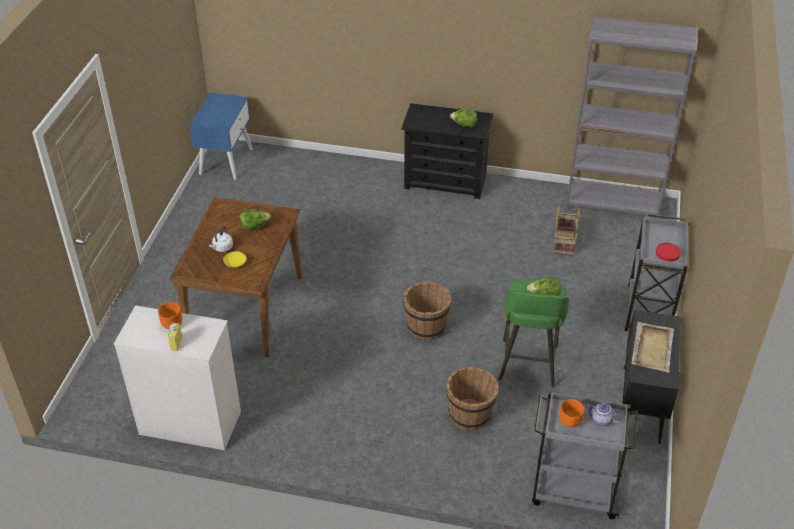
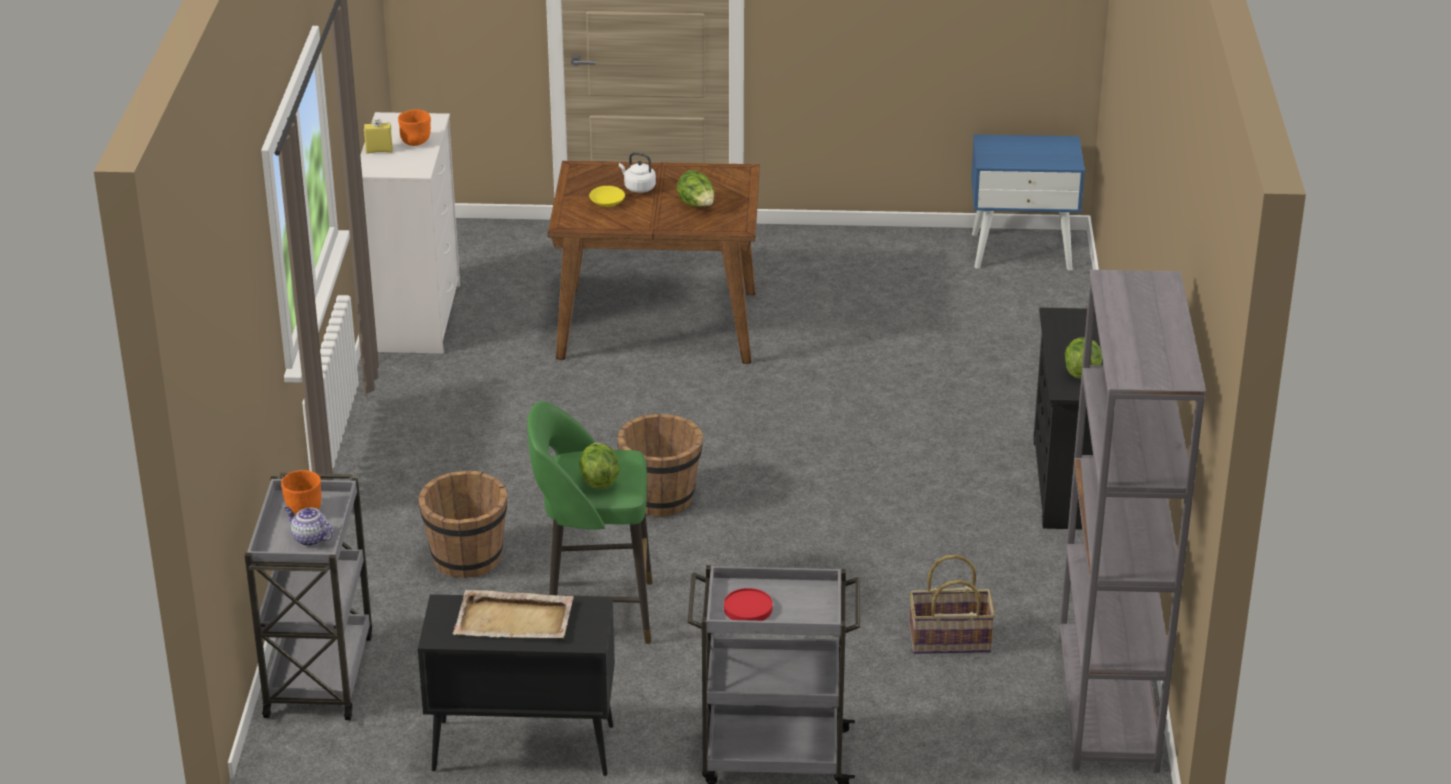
camera: 80 degrees right, 10 degrees down
teapot [586,403,621,426] -> teapot turned 75 degrees counterclockwise [284,507,334,546]

